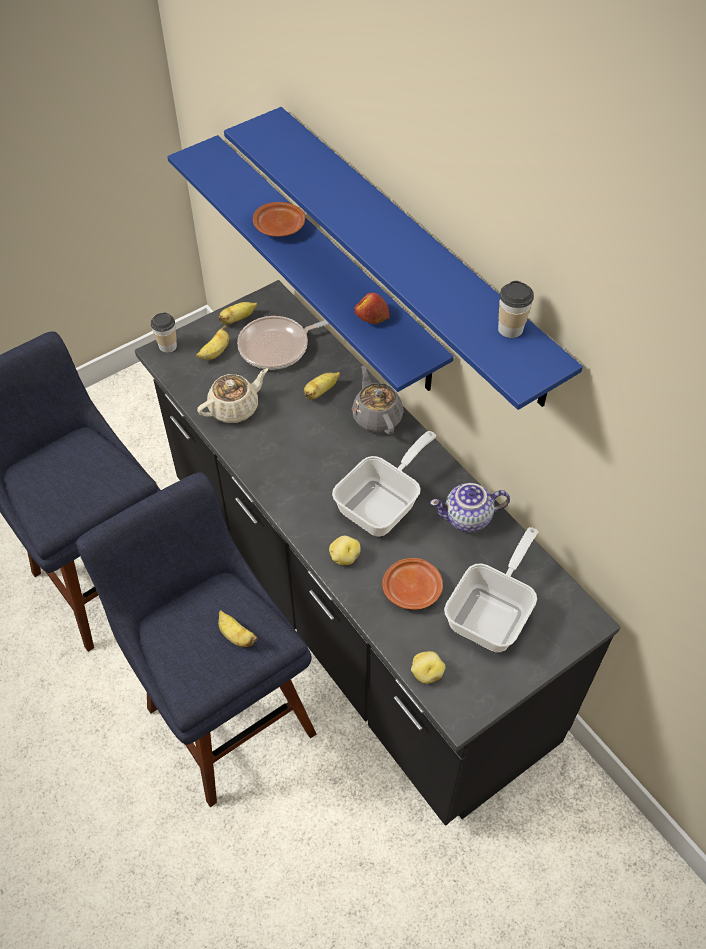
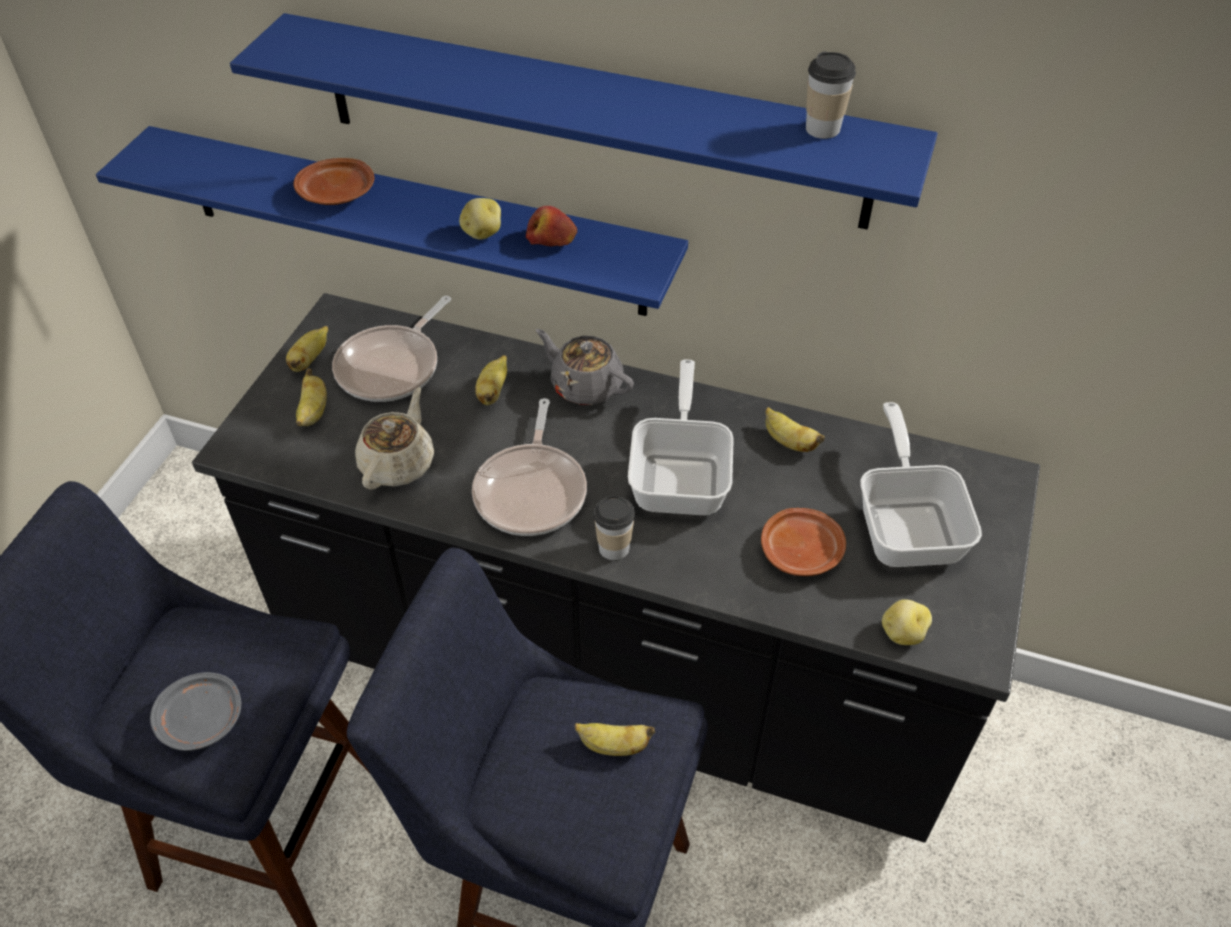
camera: 35 degrees left, 5 degrees down
cup [151,312,177,353] -> cup moved to [593,495,635,560]
potato [329,536,361,565] -> potato moved to [459,198,501,239]
teapot [430,483,510,532] -> banana [765,407,825,452]
none -> grey plate [150,672,241,751]
none -> frying pan [472,398,587,536]

